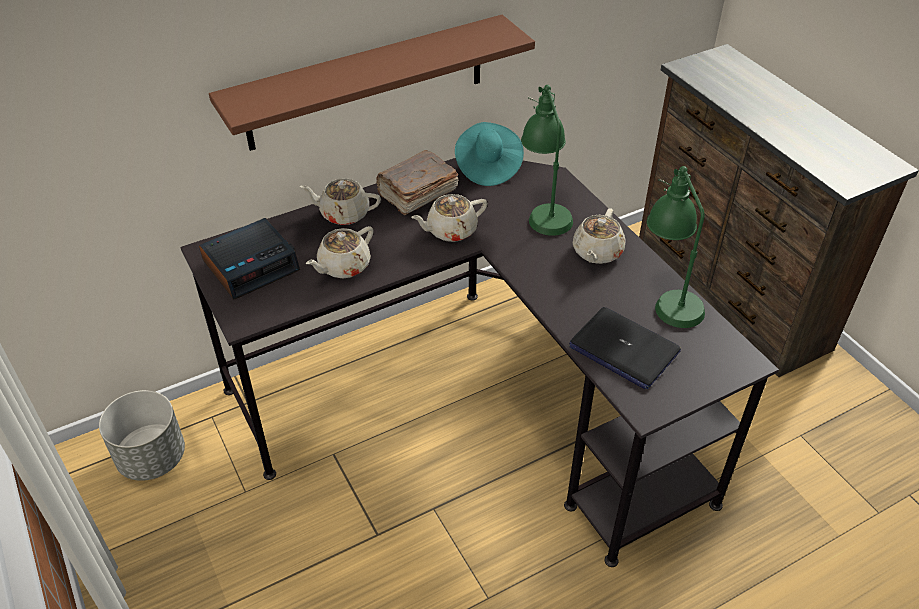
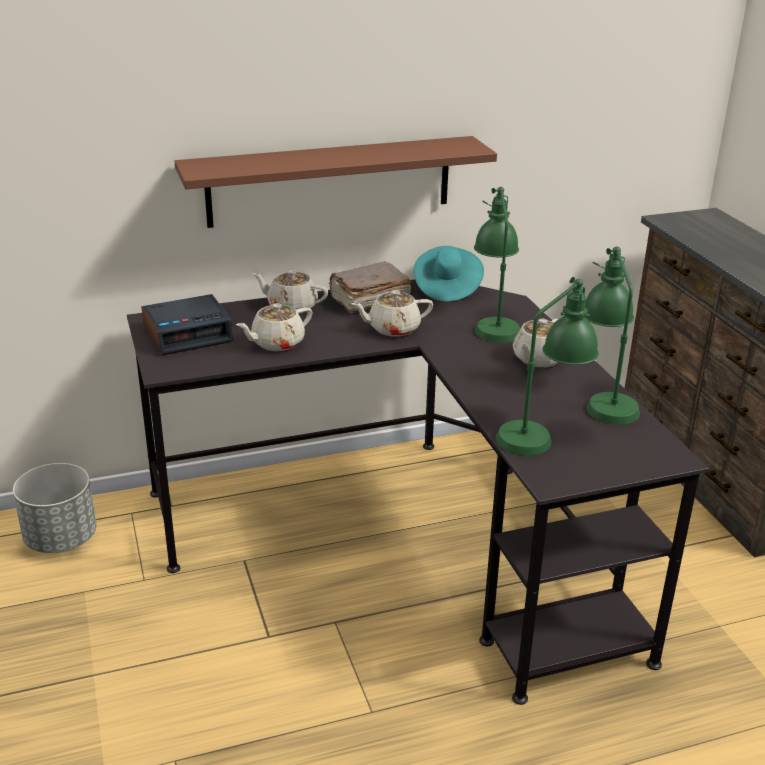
camera: 10 degrees right, 15 degrees down
laptop [569,307,681,389] -> green table lamp [496,277,599,456]

